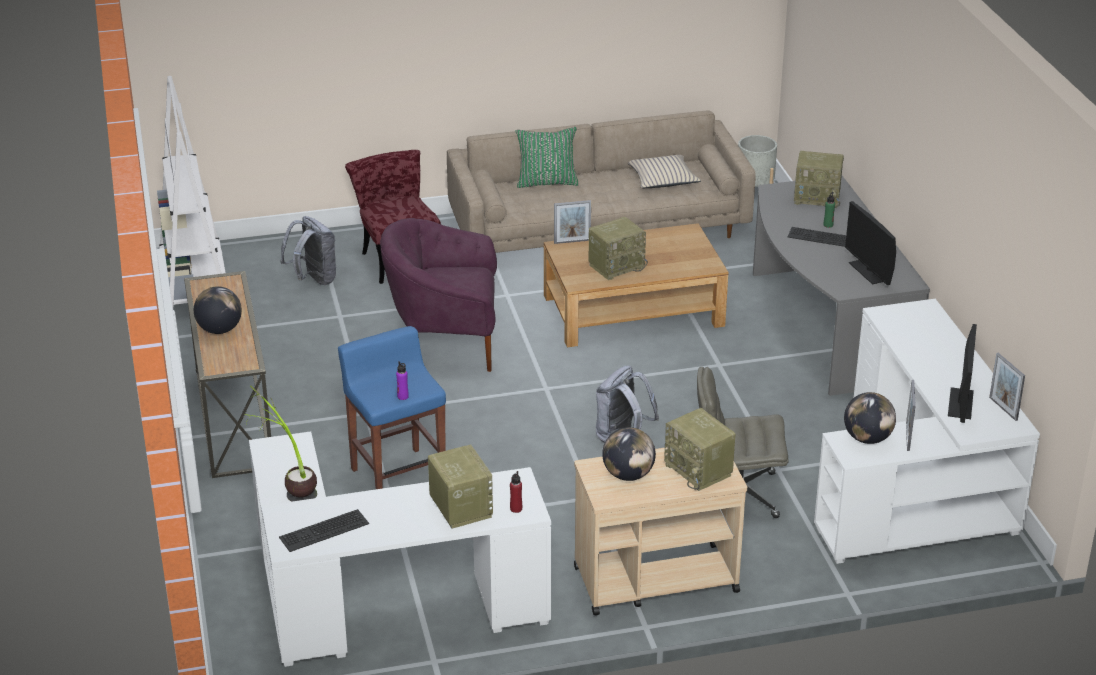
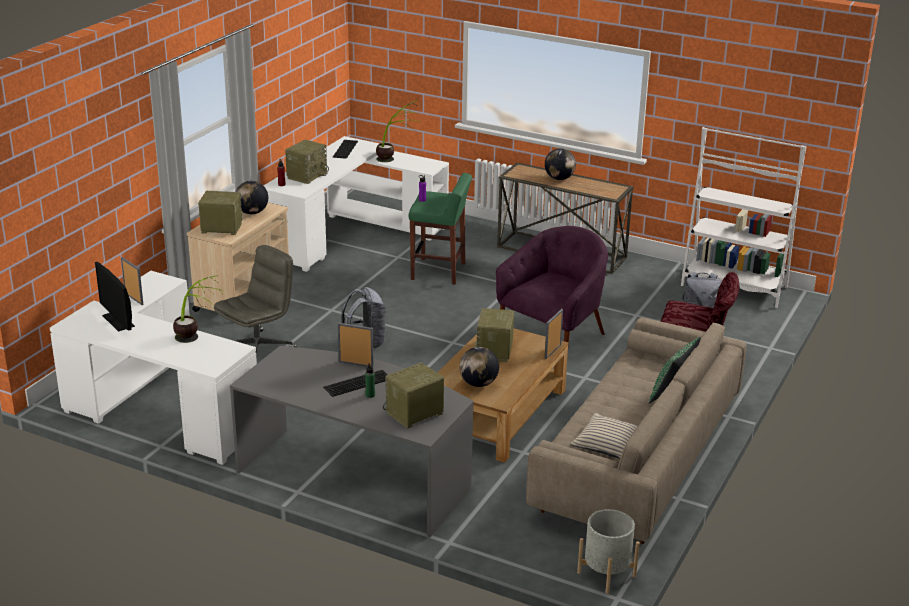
camera: 130 degrees right, 5 degrees down
blue stool [338,326,446,489] -> green stool [409,173,472,285]
radio [428,445,493,529] -> radio turned 75 degrees counterclockwise [285,140,329,184]
globe [844,392,896,444] -> globe moved to [459,347,499,387]
monitor [845,201,896,285] -> none
picture frame [989,353,1025,421] -> picture frame moved to [338,323,374,367]
none -> potted plant [173,275,224,343]

